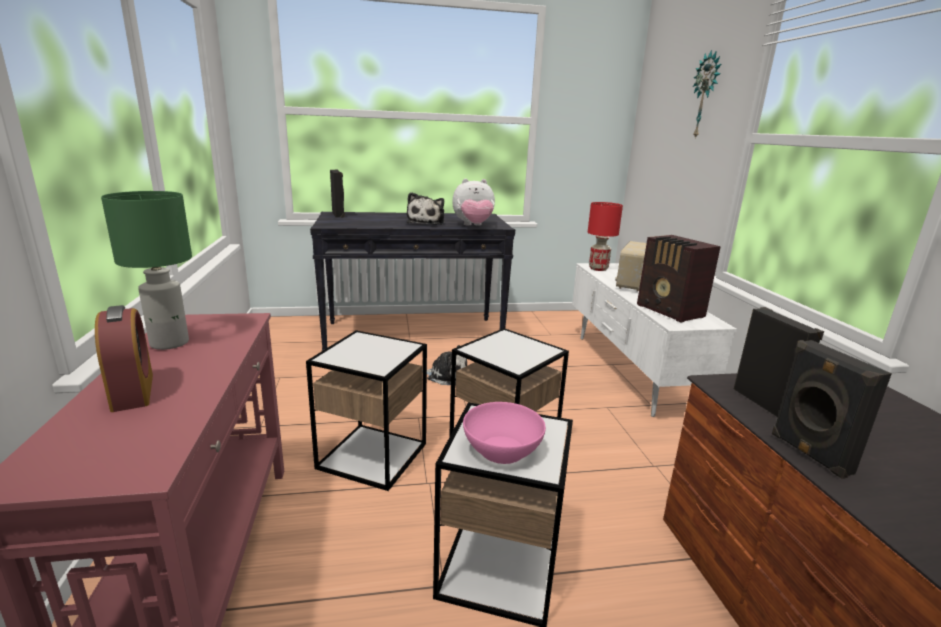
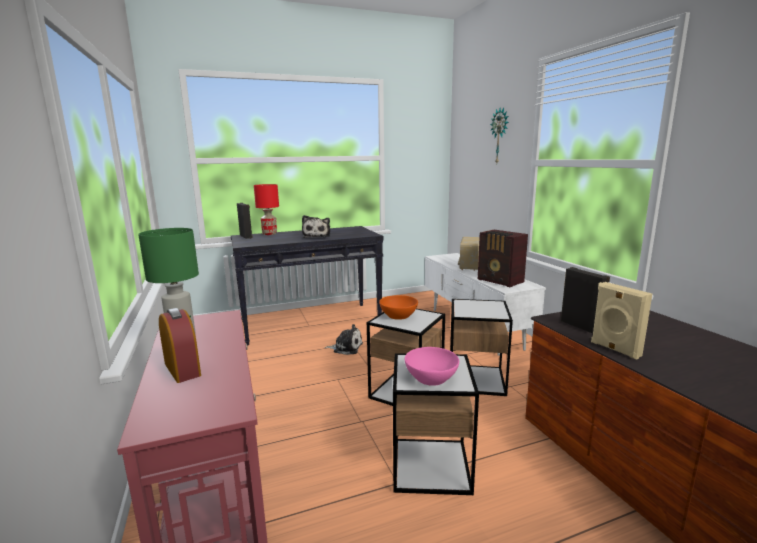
camera: 10 degrees left, 5 degrees down
side table [306,330,427,491] -> side table moved to [450,299,513,396]
plush toy [452,179,495,226] -> none
red table lamp [588,202,623,271] -> red table lamp moved to [254,184,279,235]
black speaker [772,340,892,479] -> beige speaker [591,282,652,360]
none -> orange bowl [379,295,418,320]

